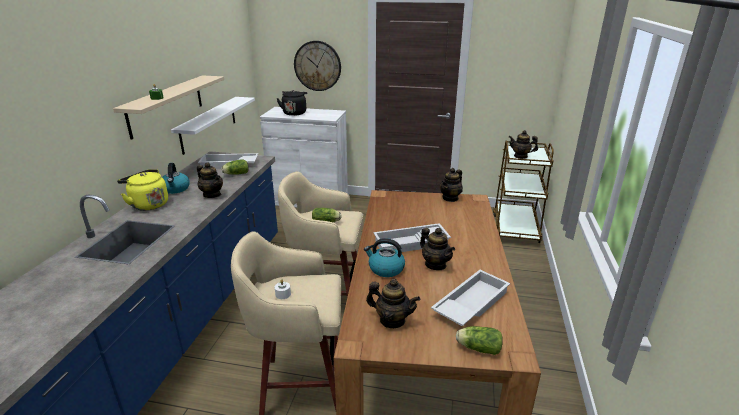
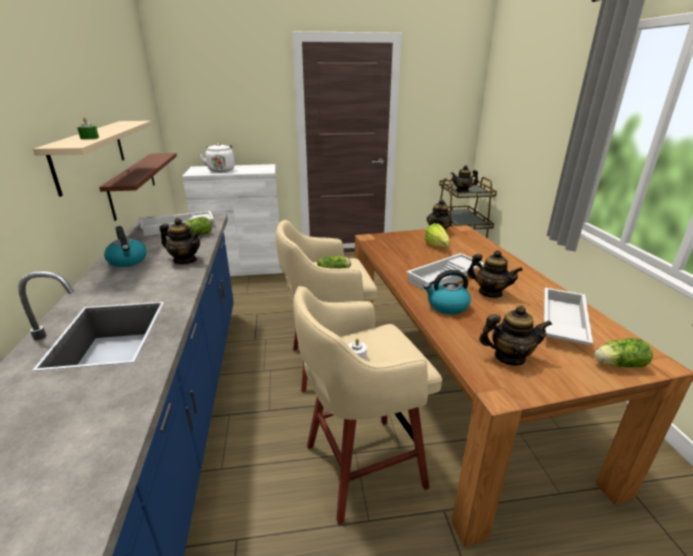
camera: 20 degrees left, 0 degrees up
yellow kettle [117,169,168,211] -> none
white shelf [171,97,255,155] -> brown shelf [99,153,177,221]
black kettle [276,90,307,116] -> white kettle [199,143,235,172]
wall clock [294,41,341,91] -> none
none -> lettuce [424,223,449,247]

